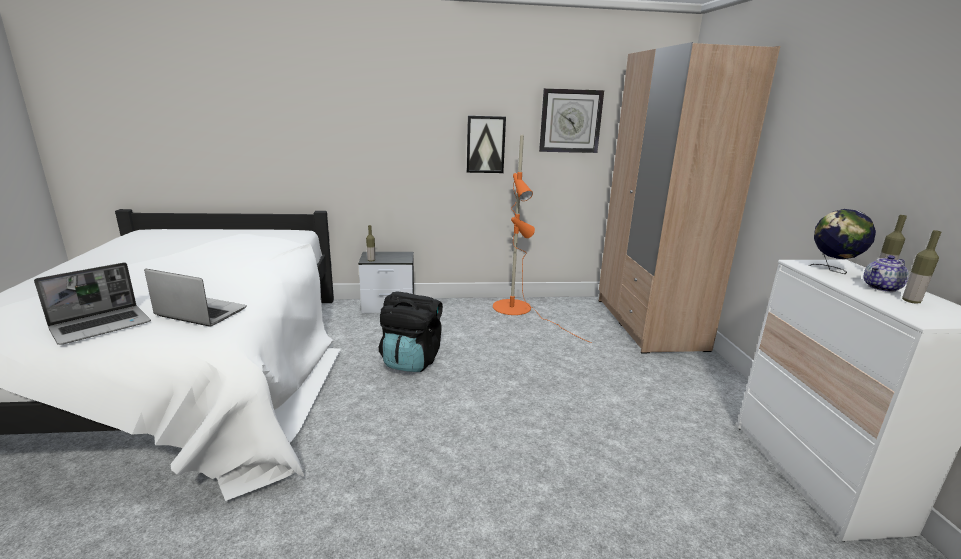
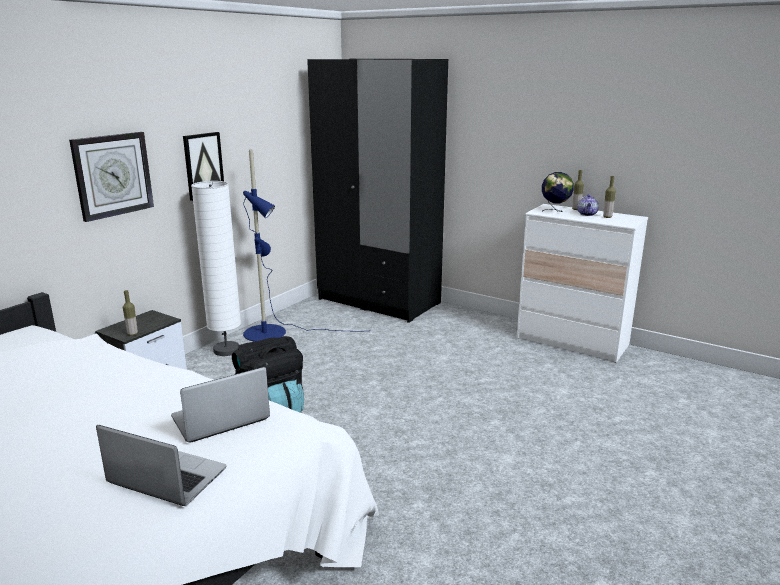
camera: 50 degrees left, 0 degrees up
laptop [34,262,151,345] -> laptop turned 60 degrees counterclockwise [96,425,227,506]
orange floor lamp [493,134,592,343] -> blue floor lamp [243,149,339,342]
wall clock [539,88,604,153] -> wall clock moved to [69,132,154,222]
beige wardrobe [599,42,780,353] -> black wardrobe [307,59,448,323]
none -> white floor lamp [191,181,241,356]

